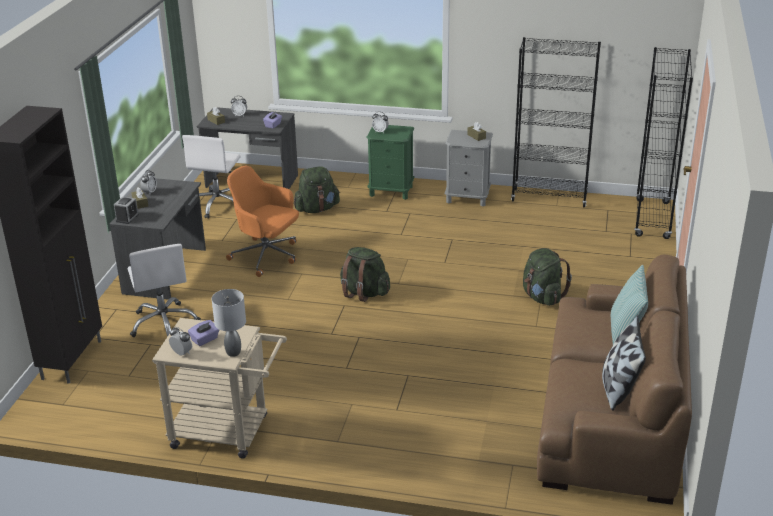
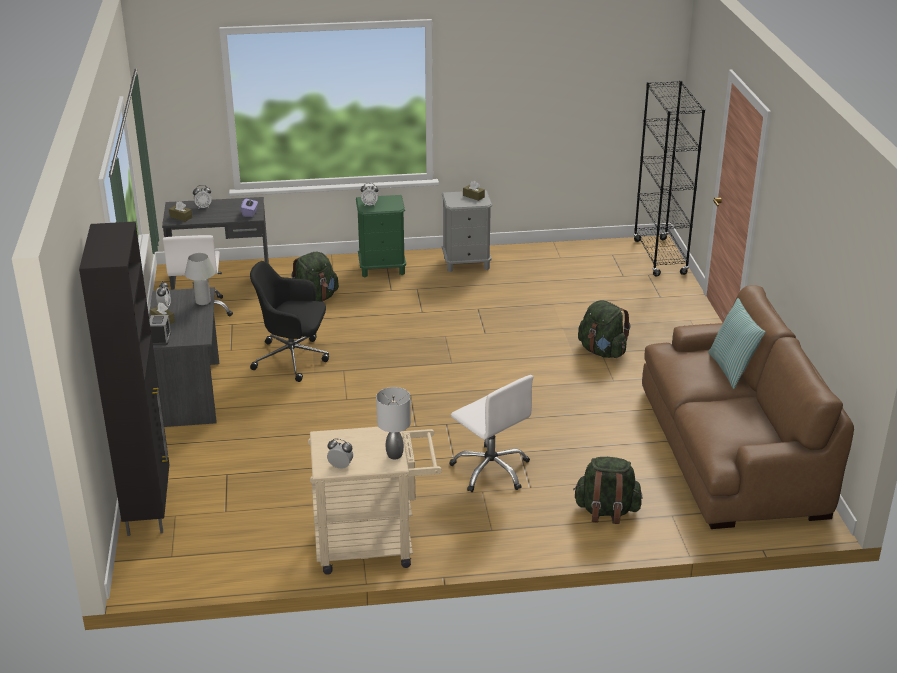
camera: 20 degrees left, 0 degrees up
white office chair [128,244,201,337] -> white office chair moved to [449,375,533,492]
purple tissue box [188,320,219,346] -> none
orange office chair [226,165,299,277] -> black office chair [250,261,329,382]
green backpack [340,247,390,302] -> green backpack moved to [573,457,642,524]
black bookcase [511,37,601,208] -> none
pillow [602,316,646,411] -> none
none -> white table lamp [185,253,215,305]

